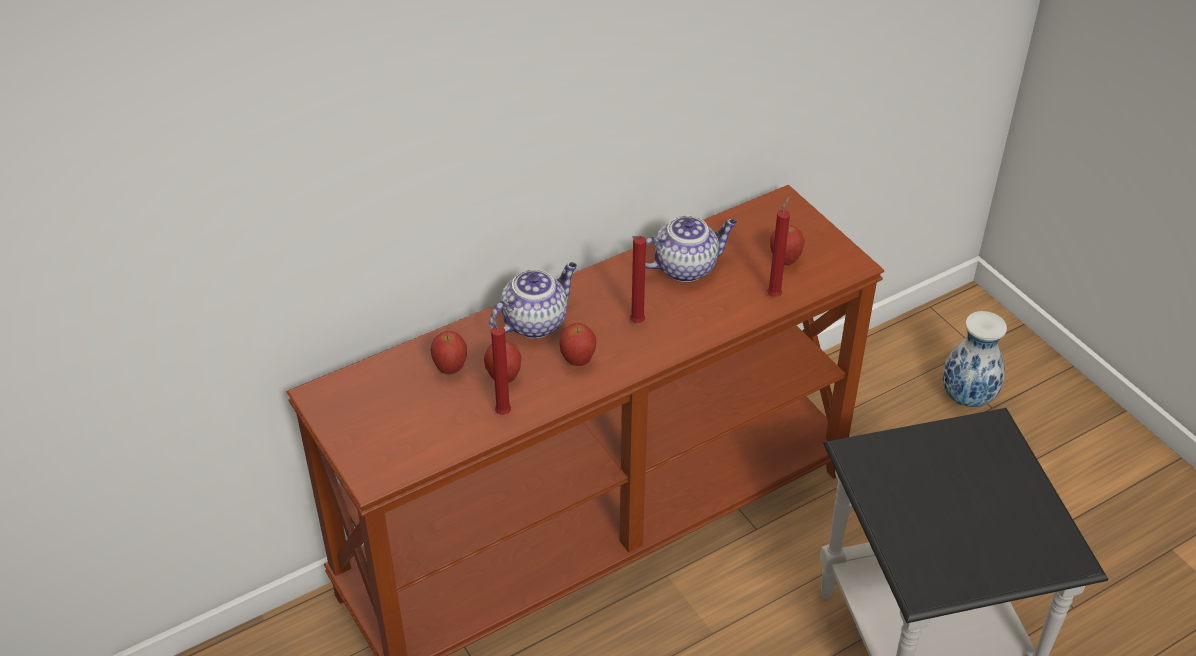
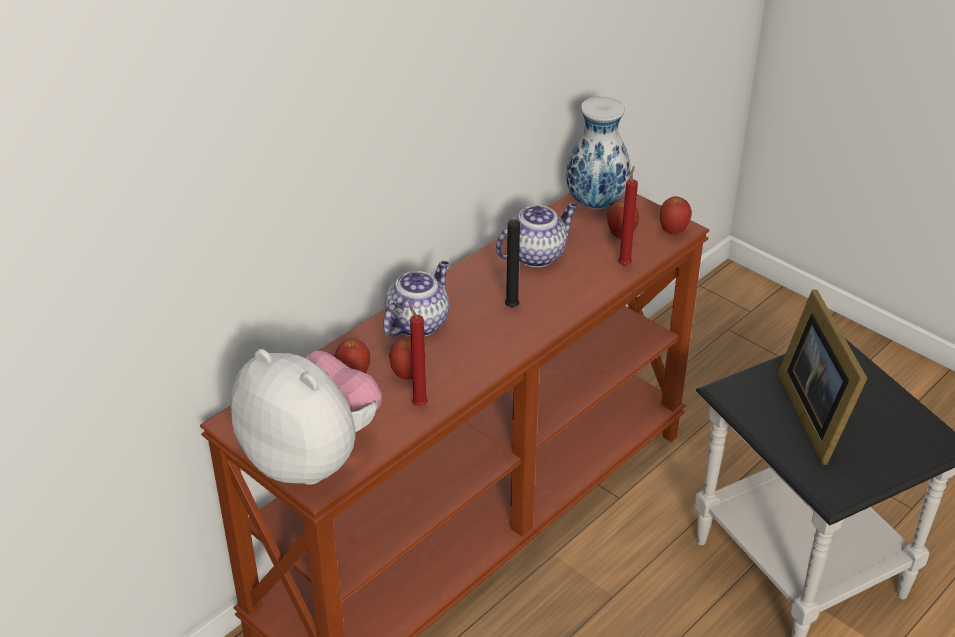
camera: 15 degrees left, 5 degrees down
apple [559,323,596,366] -> apple moved to [660,196,692,235]
red candle [630,236,646,323] -> black candle [505,219,520,308]
vase [942,311,1007,407] -> vase moved to [566,97,631,209]
none -> plush toy [230,349,382,485]
none -> picture frame [778,289,867,465]

